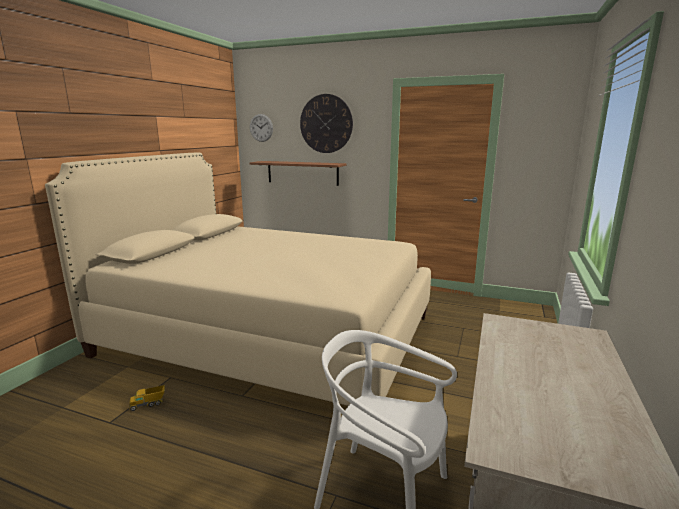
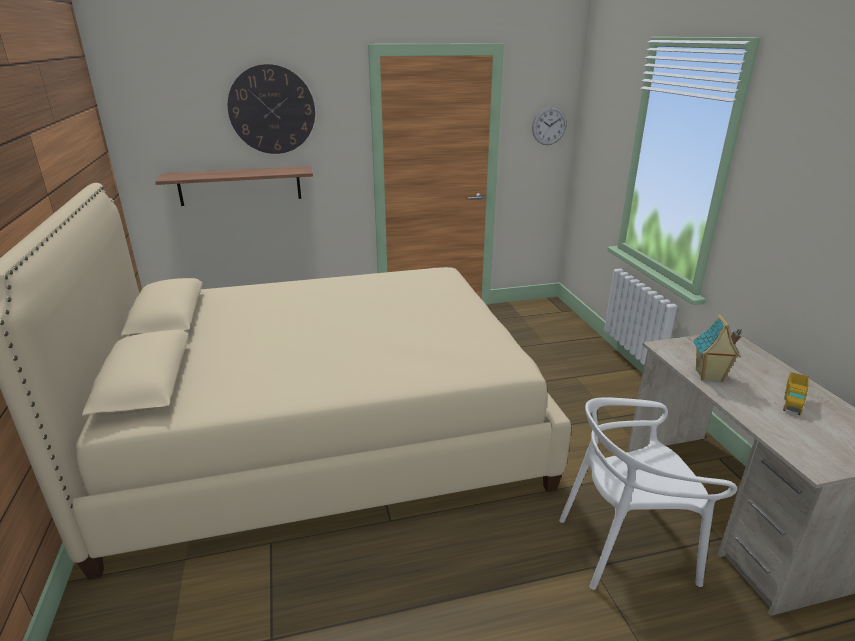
camera: 35 degrees left, 10 degrees up
toy truck [129,385,165,411] -> toy truck moved to [783,372,809,415]
wall clock [250,114,273,142] -> wall clock moved to [532,106,567,145]
none -> toy house [693,314,742,382]

